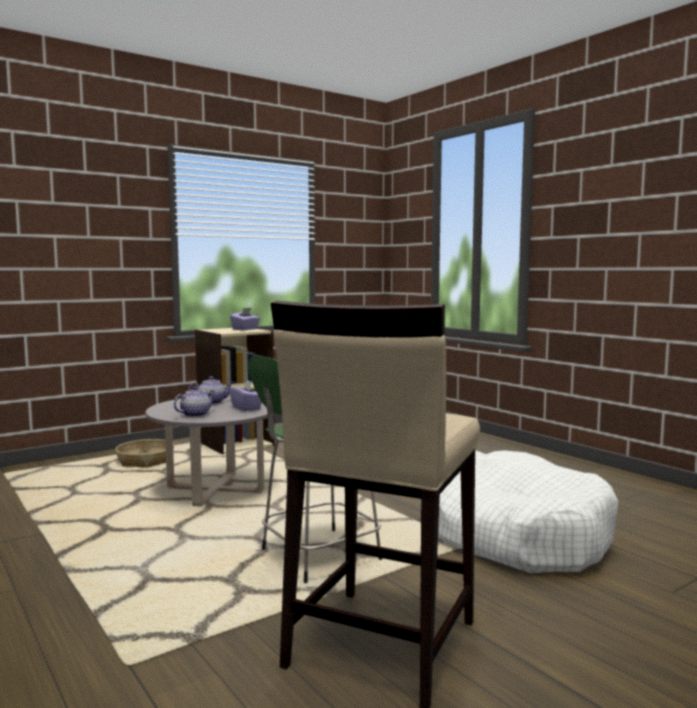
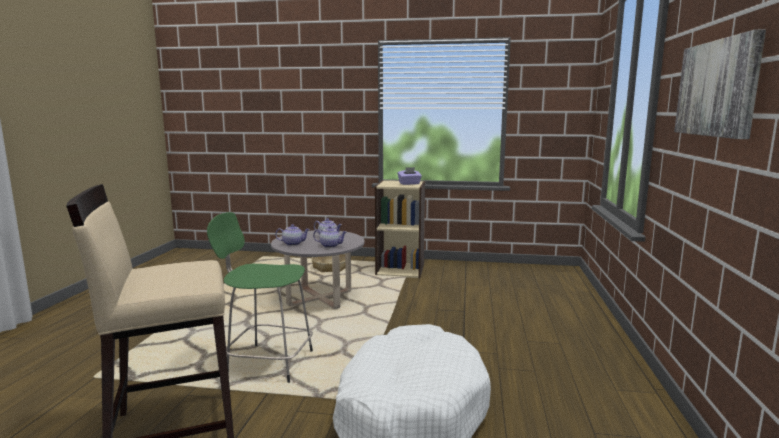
camera: 45 degrees right, 5 degrees up
purple tissue box [229,380,262,411] -> teapot [313,226,347,248]
none -> picture [674,29,766,139]

